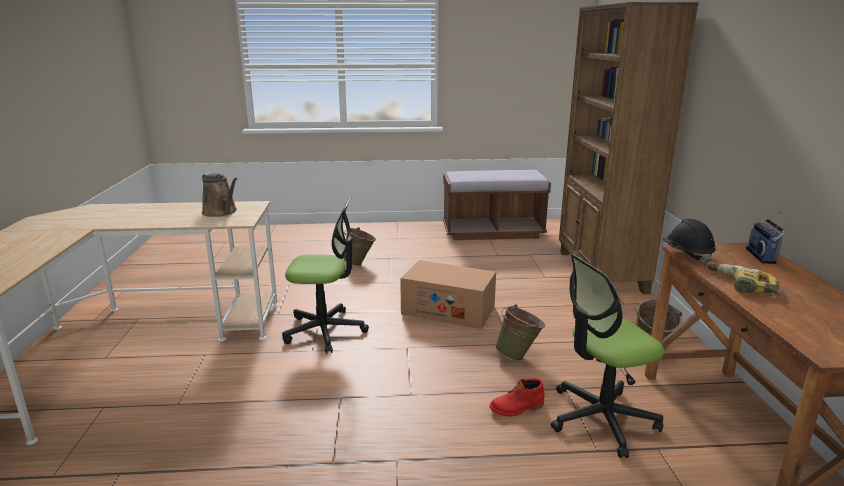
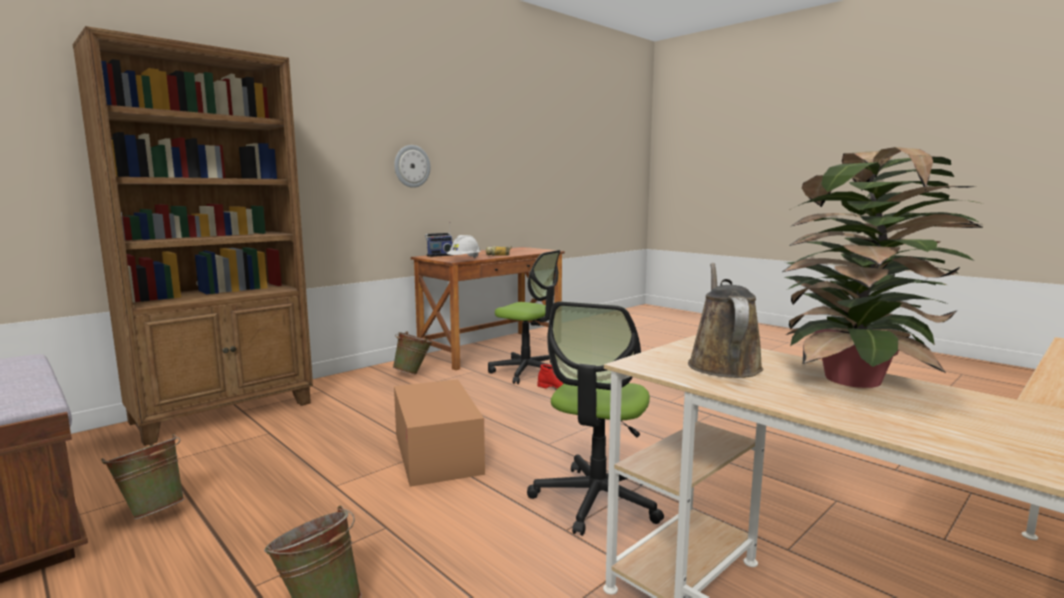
camera: 130 degrees left, 10 degrees down
office chair [282,196,369,353] -> office chair turned 120 degrees counterclockwise [527,301,664,536]
green bucket [495,304,545,361] -> green bucket moved to [101,434,185,519]
black hard hat [662,219,716,264] -> white hard hat [447,235,481,258]
none -> wall clock [394,145,431,188]
none -> potted plant [782,147,984,388]

